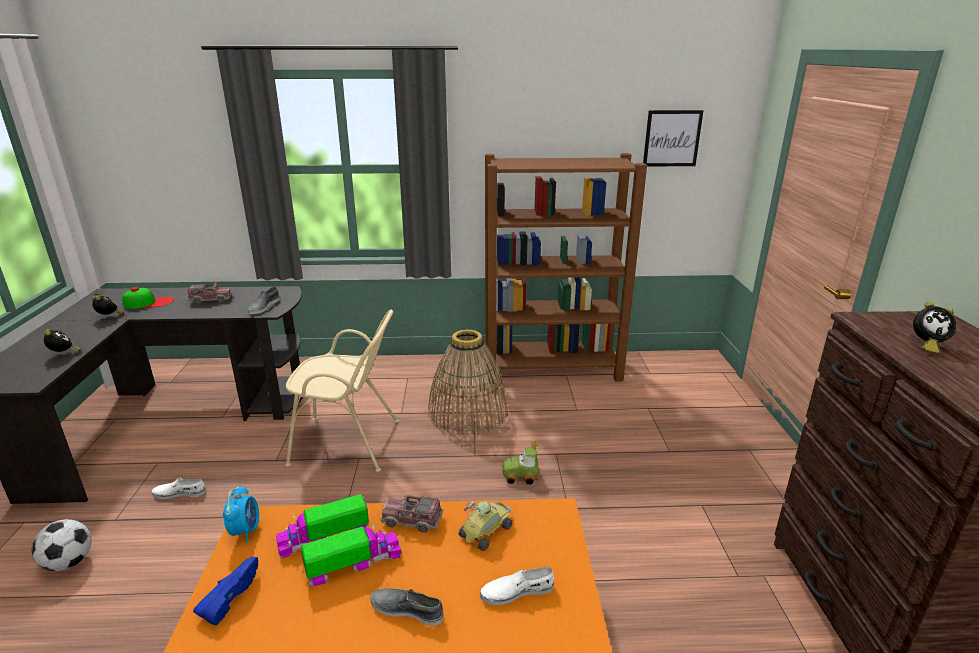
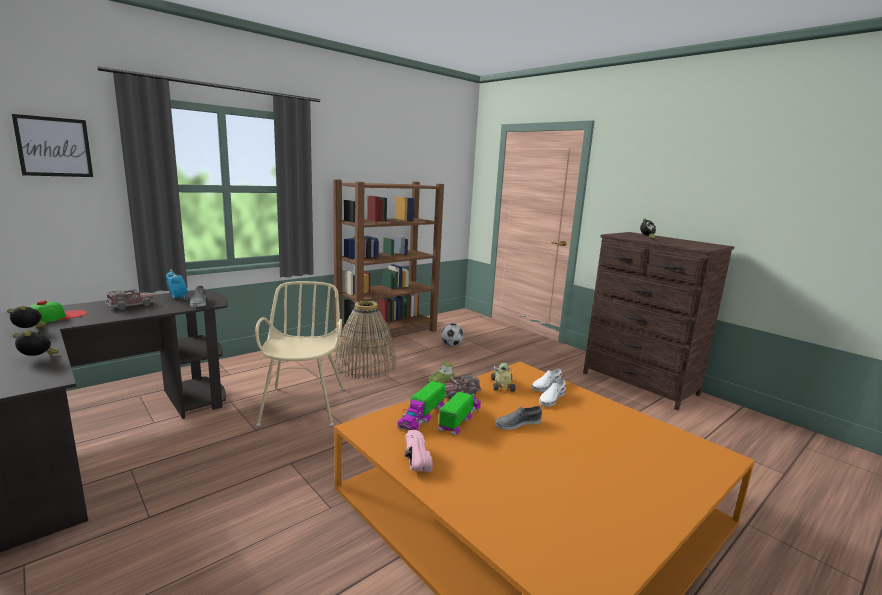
camera: 40 degrees left, 10 degrees down
football [31,519,92,571] -> football moved to [441,323,464,346]
white shoe [152,478,206,499] -> white shoe moved to [532,368,562,392]
blue shoe [193,557,258,625] -> pink shoe [405,430,433,472]
alarm clock [223,485,259,542] -> alarm clock moved to [166,269,187,300]
beige chair [285,310,399,472] -> beige chair turned 60 degrees counterclockwise [255,281,344,426]
picture [643,110,704,166] -> picture moved to [12,114,93,177]

